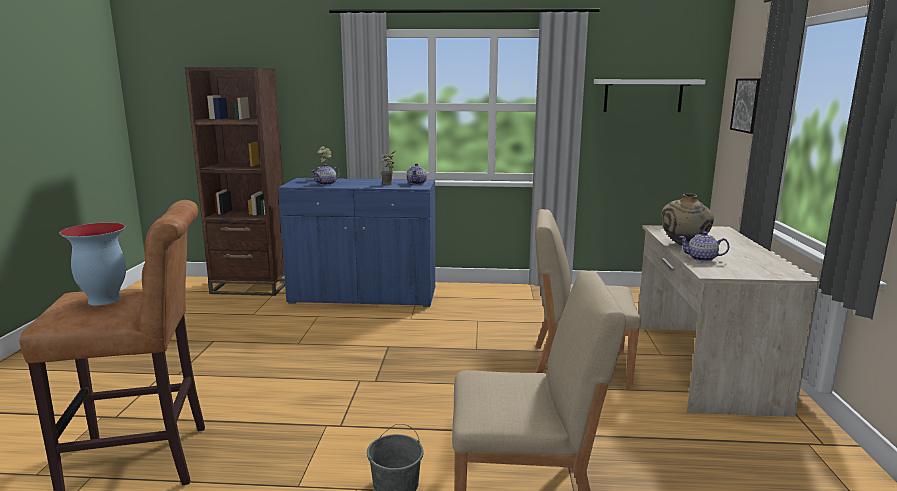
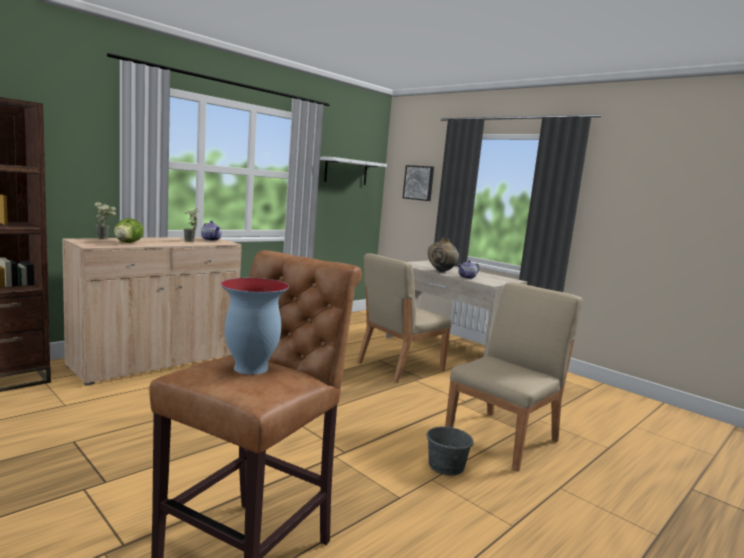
camera: 50 degrees left, 5 degrees down
blue cabinet [278,178,435,307] -> beige cabinet [62,237,242,386]
teapot [311,164,340,185] -> lettuce [114,219,144,243]

